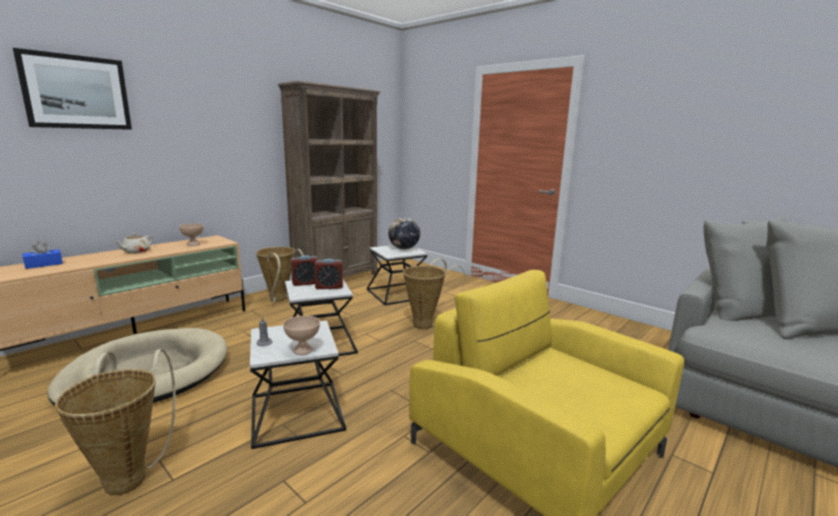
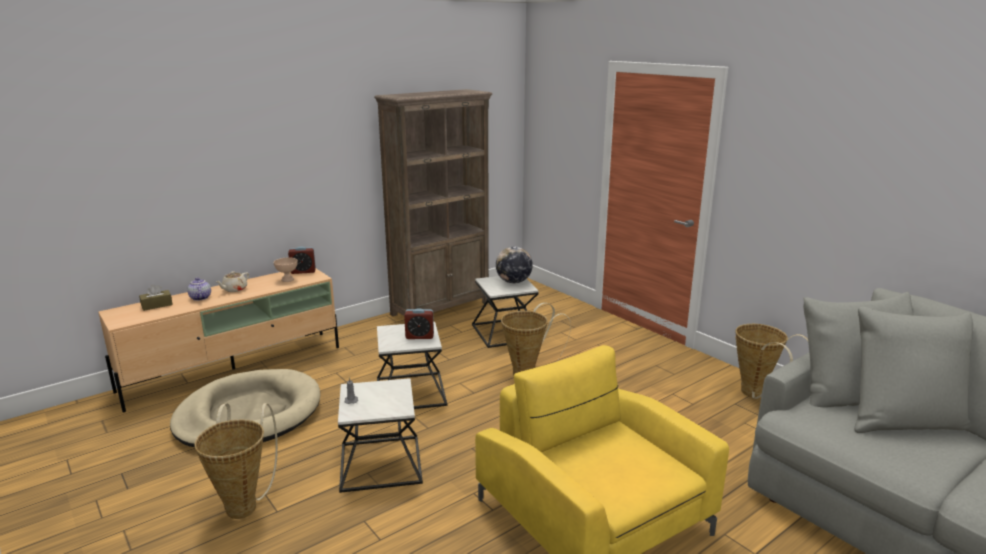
camera: 10 degrees right, 5 degrees up
picture [13,48,132,130] -> none
blue tissue box [22,241,63,269] -> brown tissue box [139,284,173,311]
basket [256,247,304,302] -> basket moved to [736,324,808,399]
beige bowl [283,316,320,355] -> none
alarm clock [291,255,319,286] -> alarm clock moved to [288,247,316,274]
none -> teapot [187,278,211,301]

